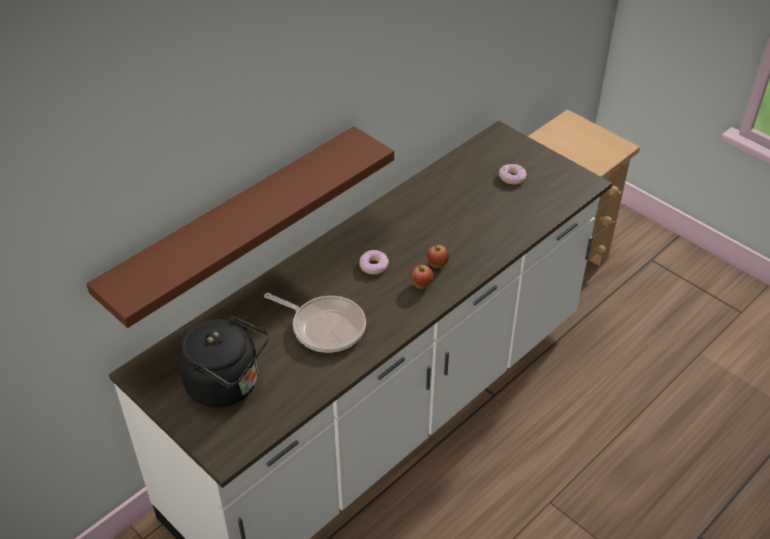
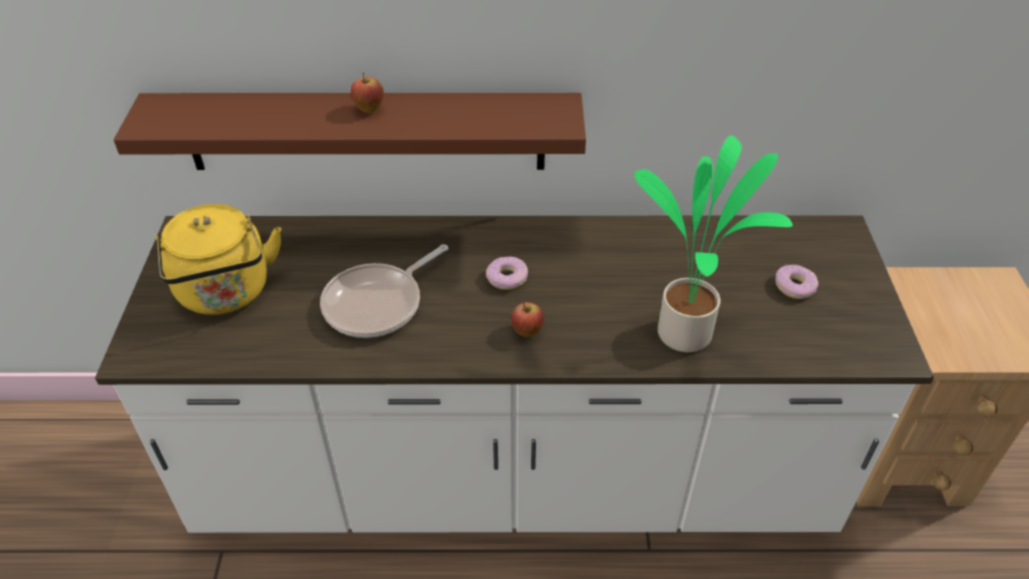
camera: 45 degrees right, 0 degrees up
black kettle [178,315,269,408] -> yellow kettle [156,204,281,315]
frying pan [264,293,366,353] -> frying pan turned 60 degrees clockwise [320,244,448,338]
apple [427,245,449,268] -> apple moved to [351,72,384,113]
none -> potted plant [634,135,793,352]

